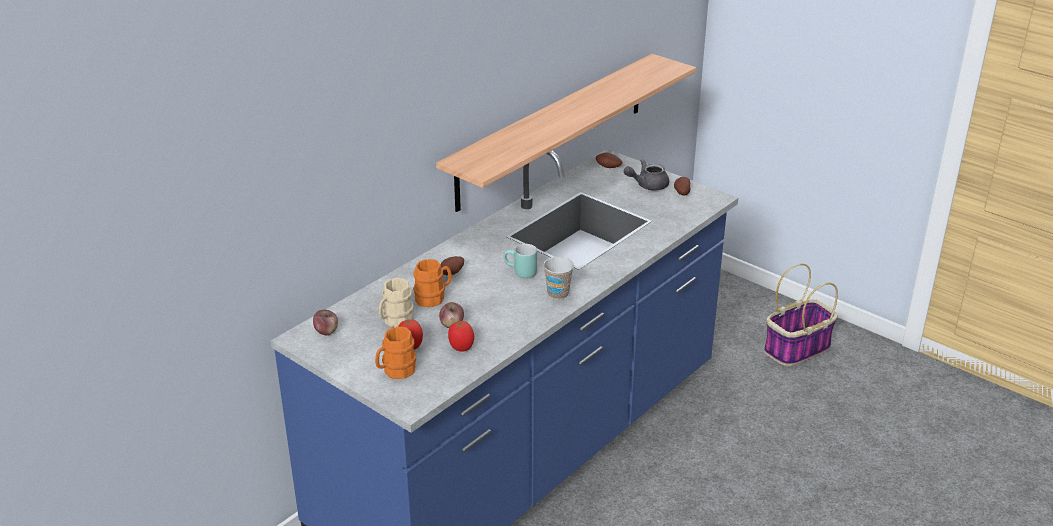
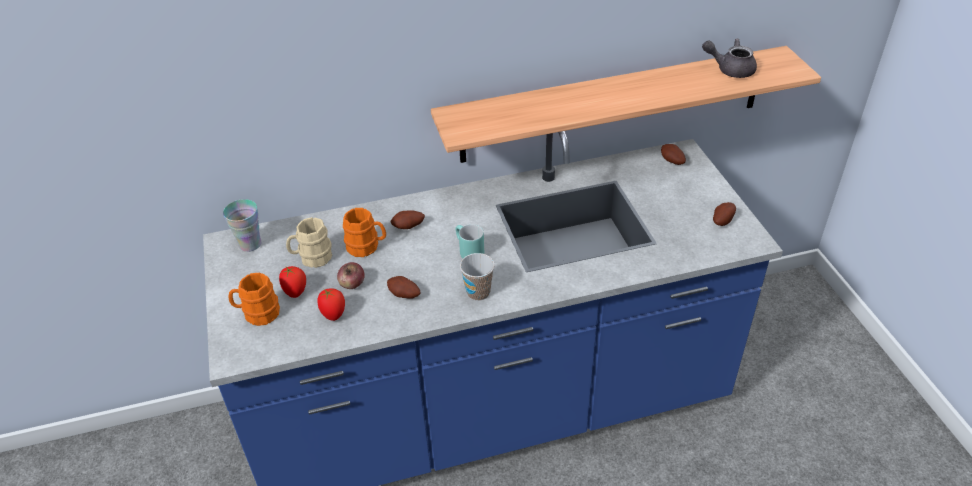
camera: 35 degrees right, 10 degrees up
apple [313,310,338,335] -> cup [223,199,261,252]
grey teapot [624,159,669,191] -> grey teapot moved to [702,39,757,78]
basket [764,263,838,366] -> none
none -> potato [387,276,420,299]

